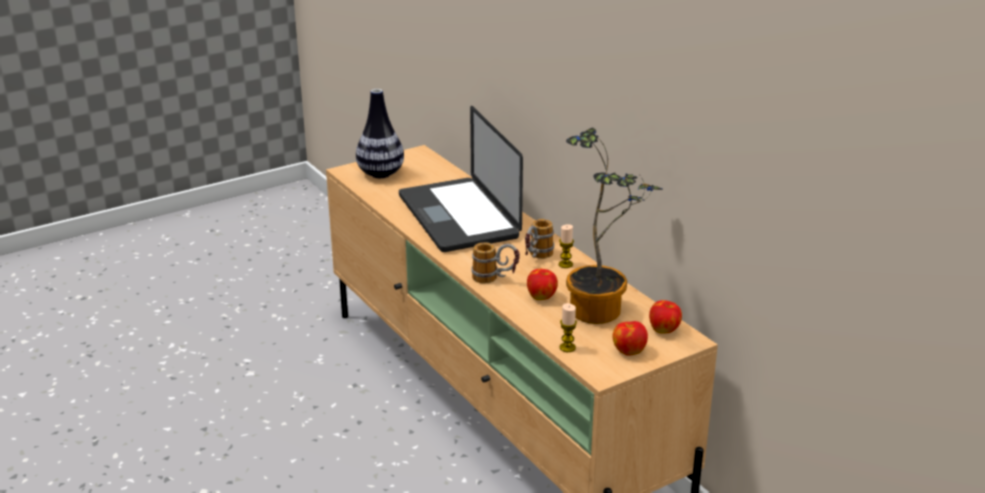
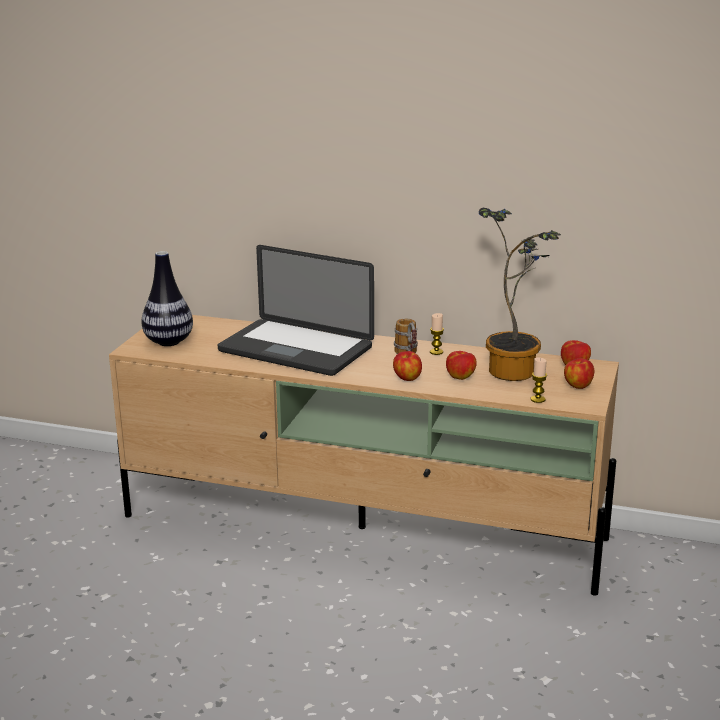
camera: 40 degrees left, 5 degrees down
mug [471,242,520,284] -> apple [393,351,422,381]

